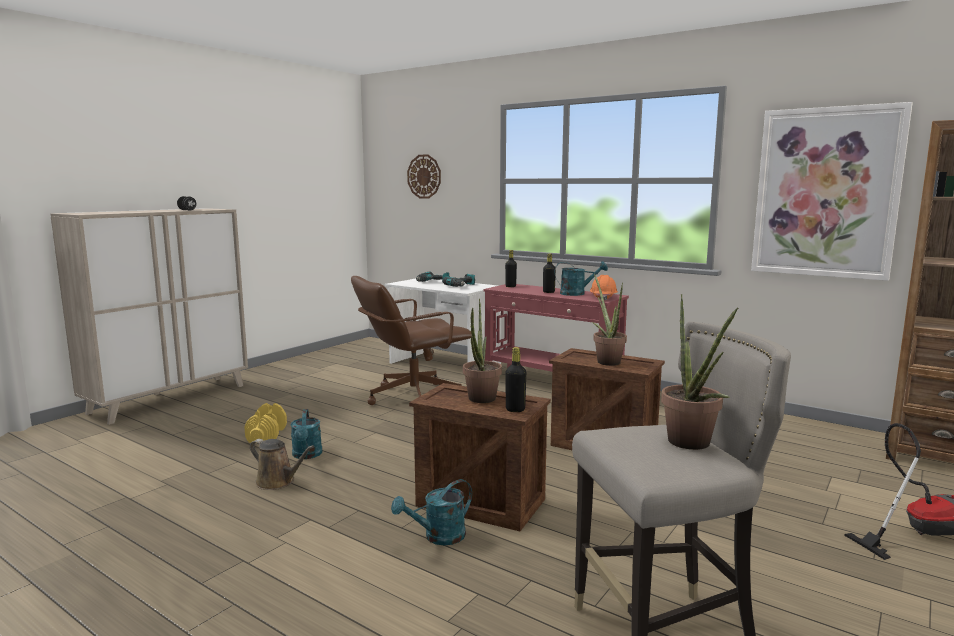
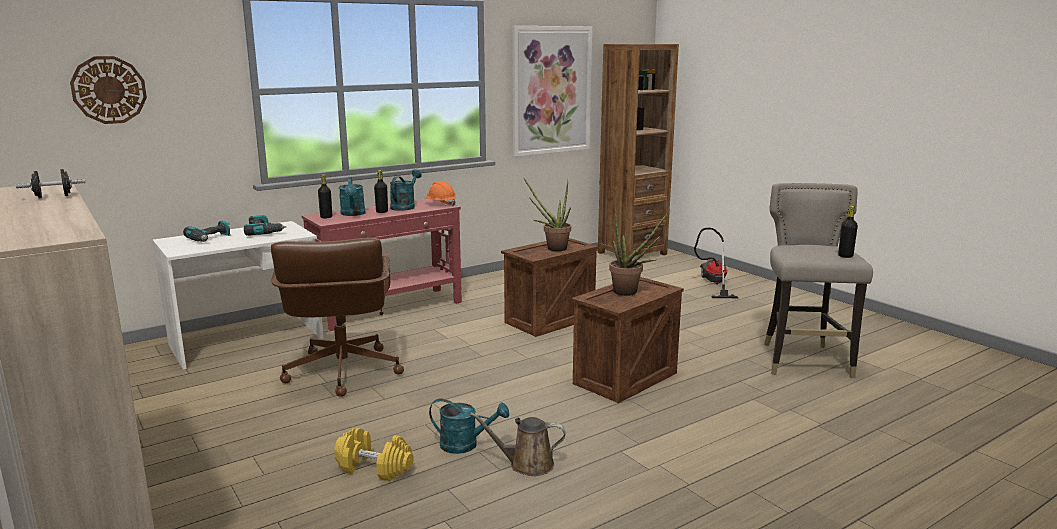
camera: 70 degrees left, 5 degrees up
brown watering can [250,439,314,490] -> brown watering can turned 135 degrees counterclockwise [470,413,566,476]
turquoise watering can [391,479,472,545] -> turquoise watering can moved to [339,177,366,216]
black bottle [505,347,526,412] -> black bottle moved to [838,205,858,258]
potted plant [661,294,738,450] -> none

